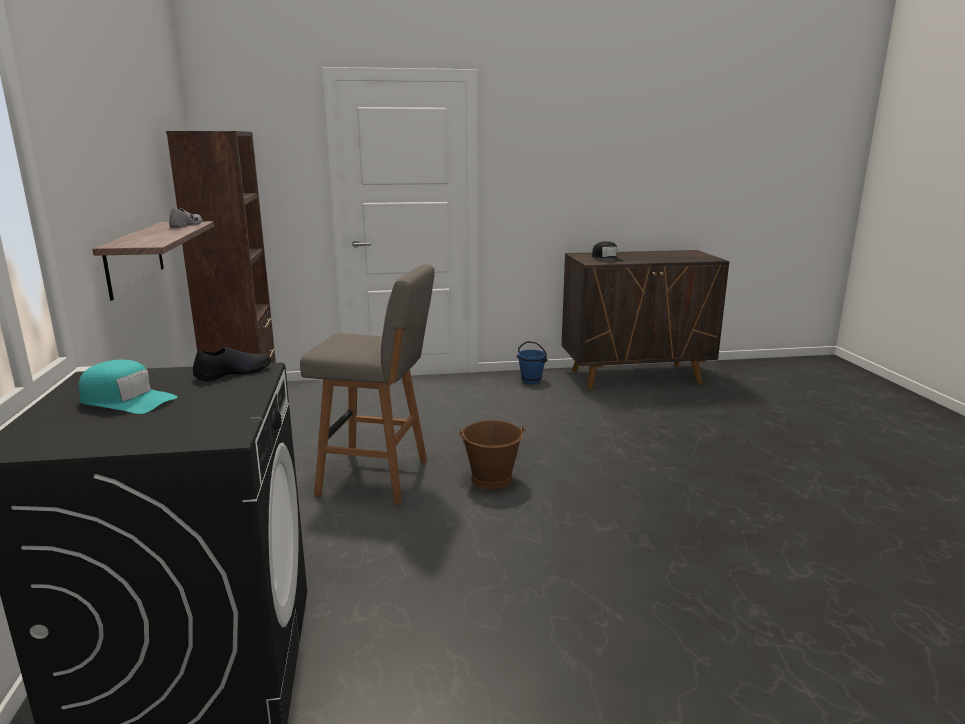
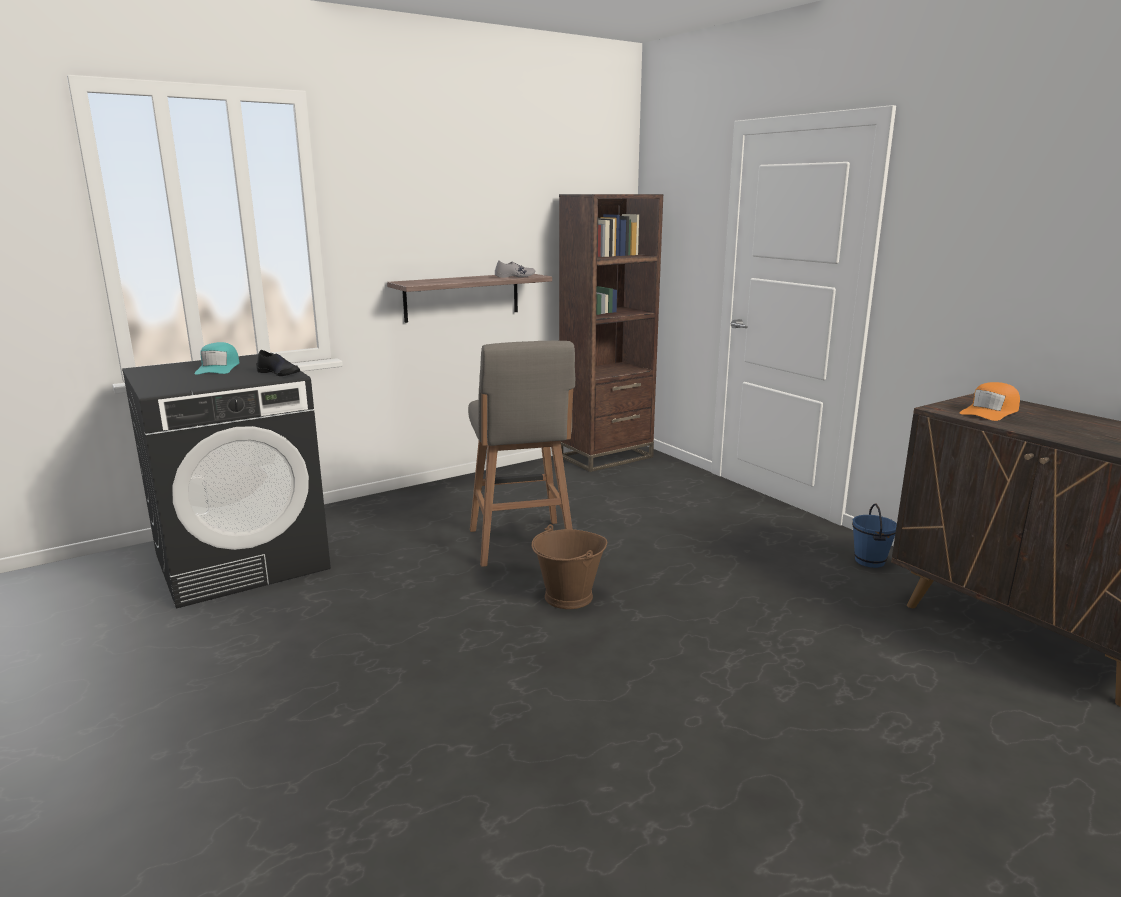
camera: 65 degrees right, 0 degrees up
black cap [592,241,623,262] -> orange cap [960,382,1020,421]

